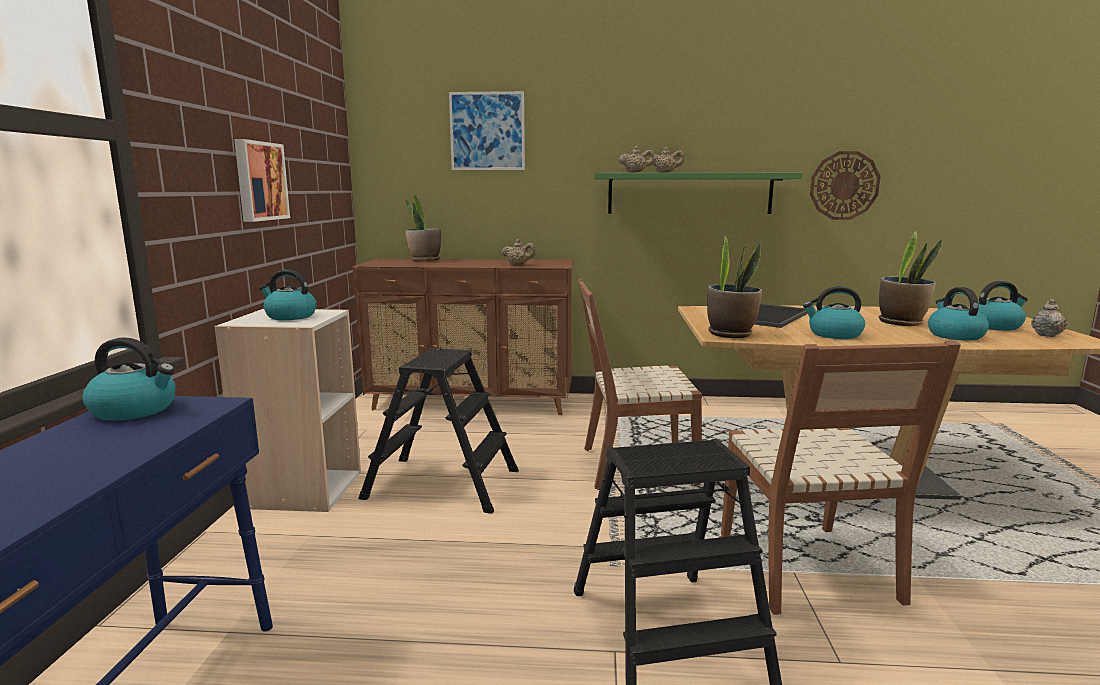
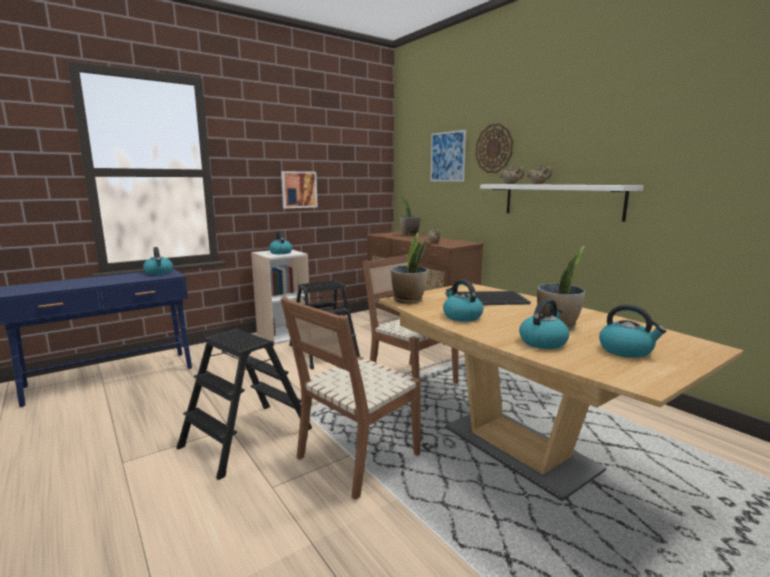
camera: 50 degrees right, 0 degrees up
green shelf [594,173,802,214] -> white shelf [480,184,644,222]
wall clock [810,151,881,220] -> wall clock moved to [476,123,513,173]
beige teapot [1031,299,1068,337] -> none

